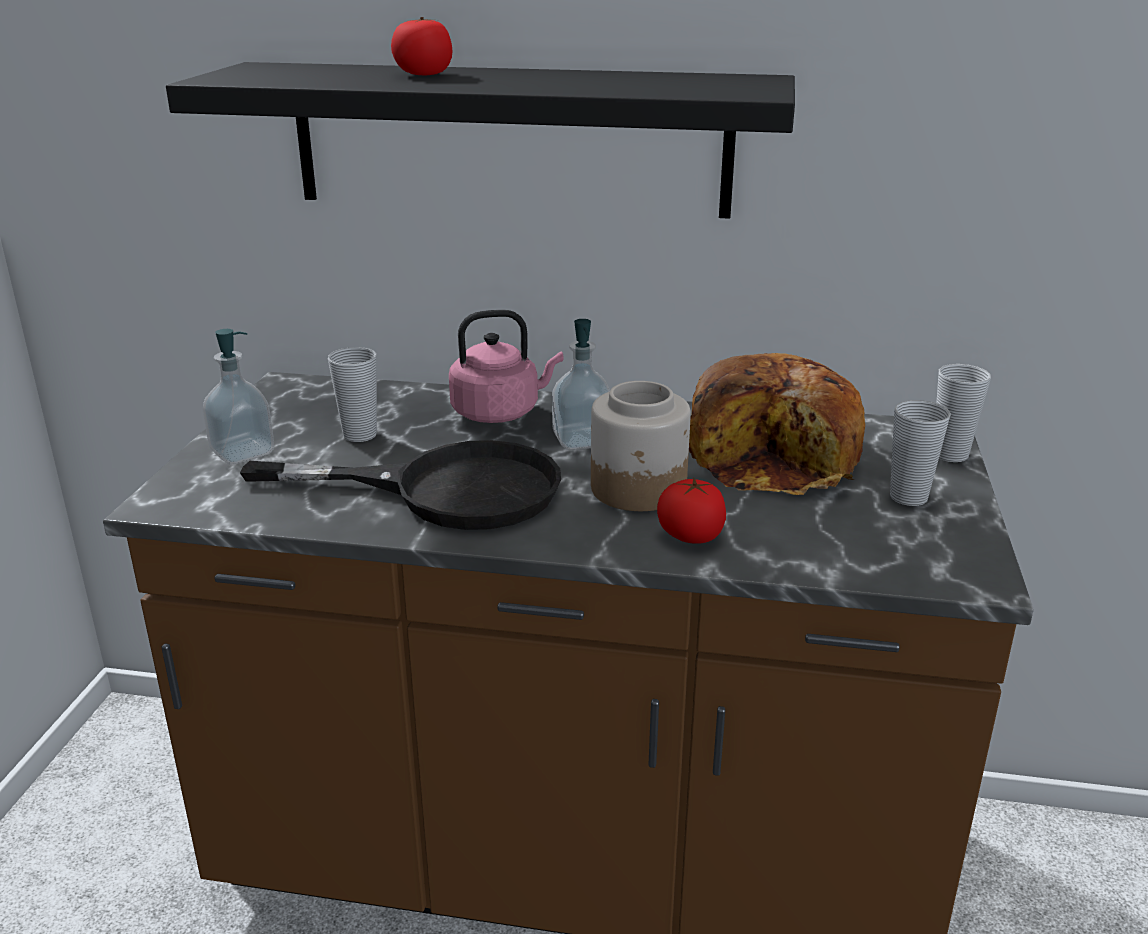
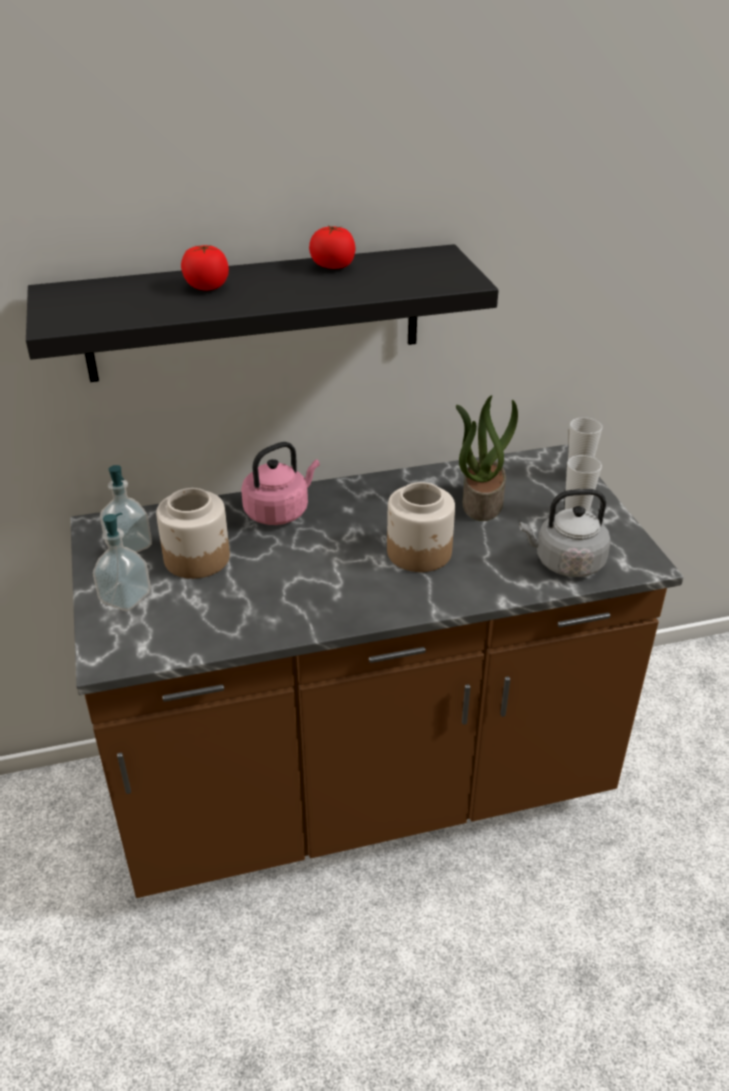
camera: 25 degrees left, 10 degrees up
black frying pan [240,440,561,530] -> none
cup [328,347,377,442] -> jar [156,488,230,579]
soap dispenser [552,319,610,450] -> soap dispenser moved to [100,465,152,552]
tomato [657,477,726,544] -> tomato moved to [309,226,355,269]
bread [689,353,865,495] -> potted plant [456,395,518,521]
none -> grey kettle [519,489,611,577]

